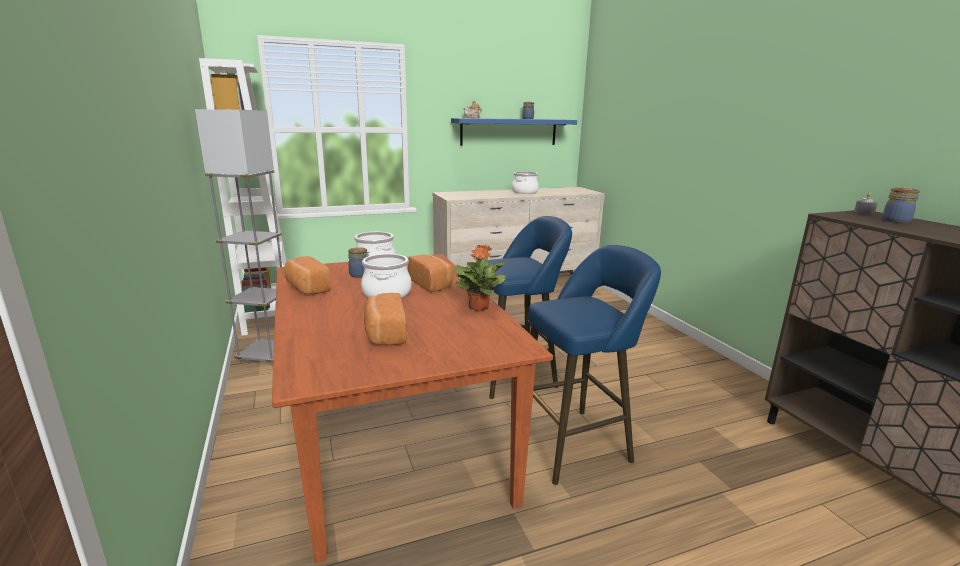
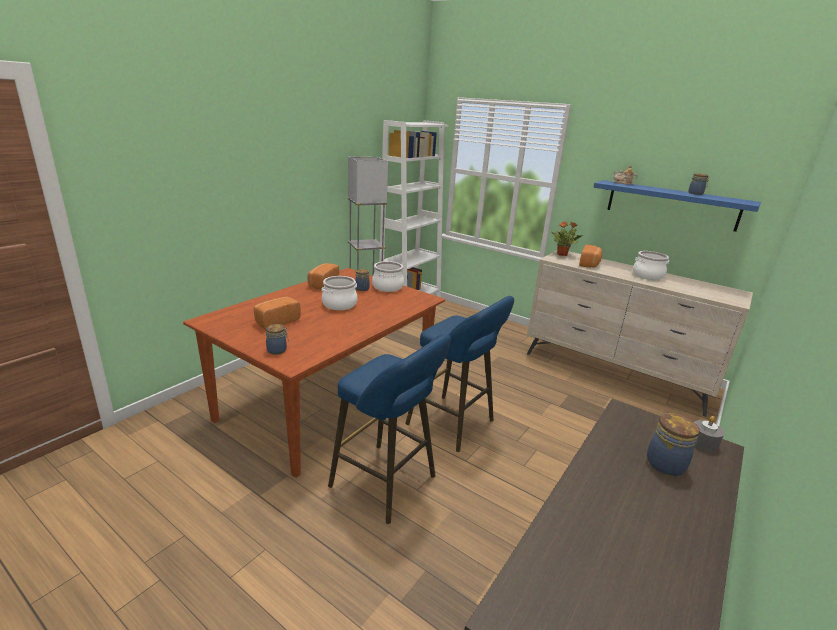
camera: 55 degrees right, 5 degrees up
bread [408,254,454,292] -> bread moved to [579,245,602,268]
potted plant [454,245,506,311] -> potted plant moved to [550,221,583,256]
none -> jar [266,324,289,355]

